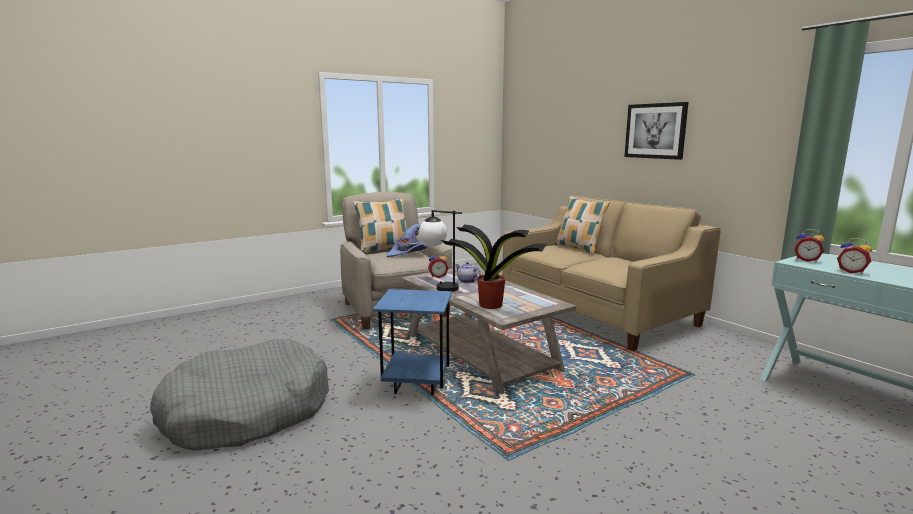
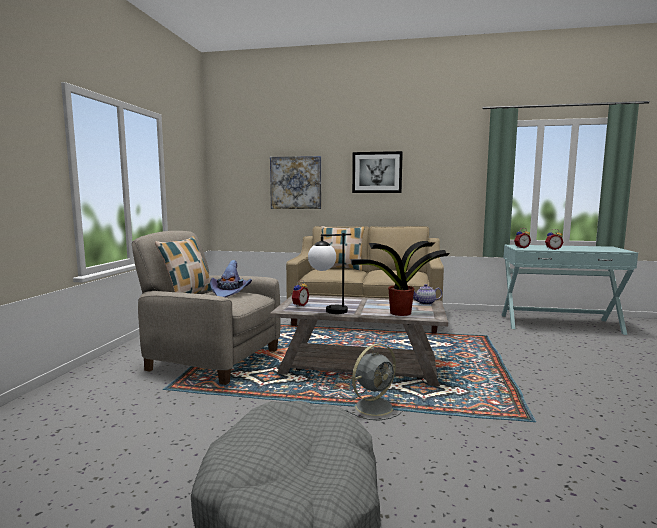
camera: 45 degrees left, 5 degrees down
blue side table [373,289,452,395] -> grey fan [345,343,403,420]
teapot [455,262,481,283] -> teapot moved to [413,284,442,305]
none -> picture [270,156,321,209]

